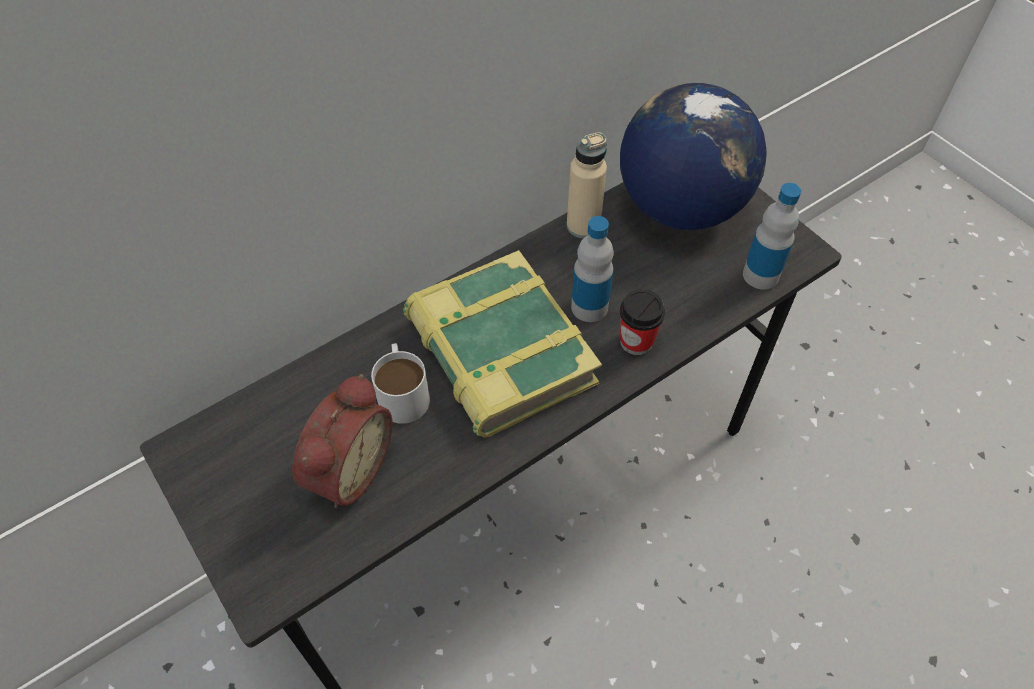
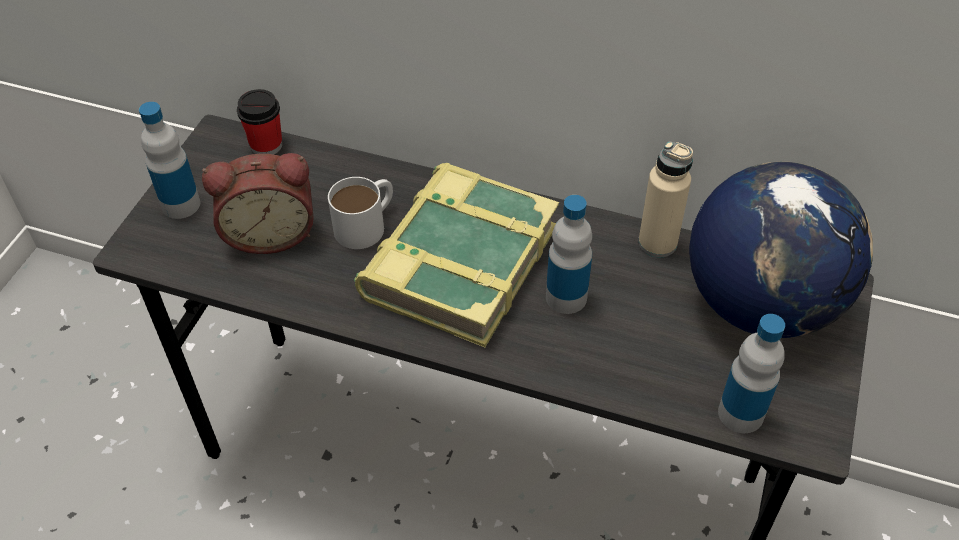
camera: 55 degrees right, 5 degrees down
cup [620,289,665,355] -> cup moved to [237,89,282,155]
none -> bottle [139,102,200,219]

